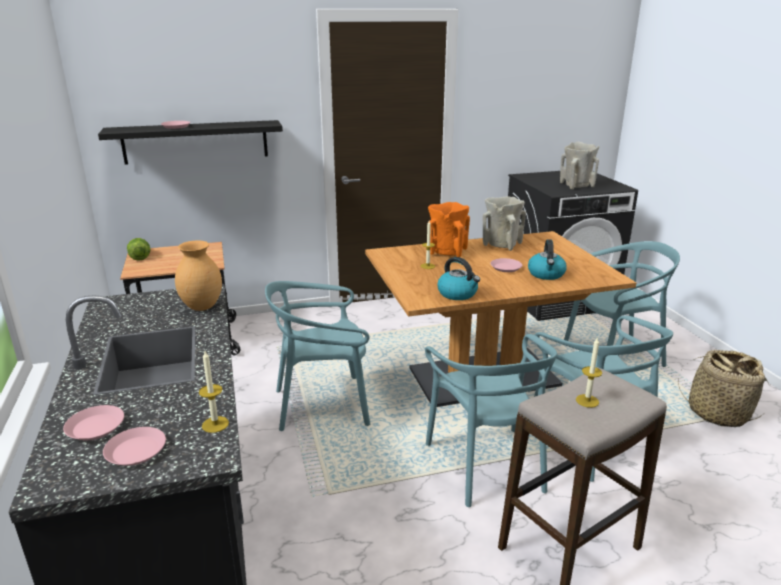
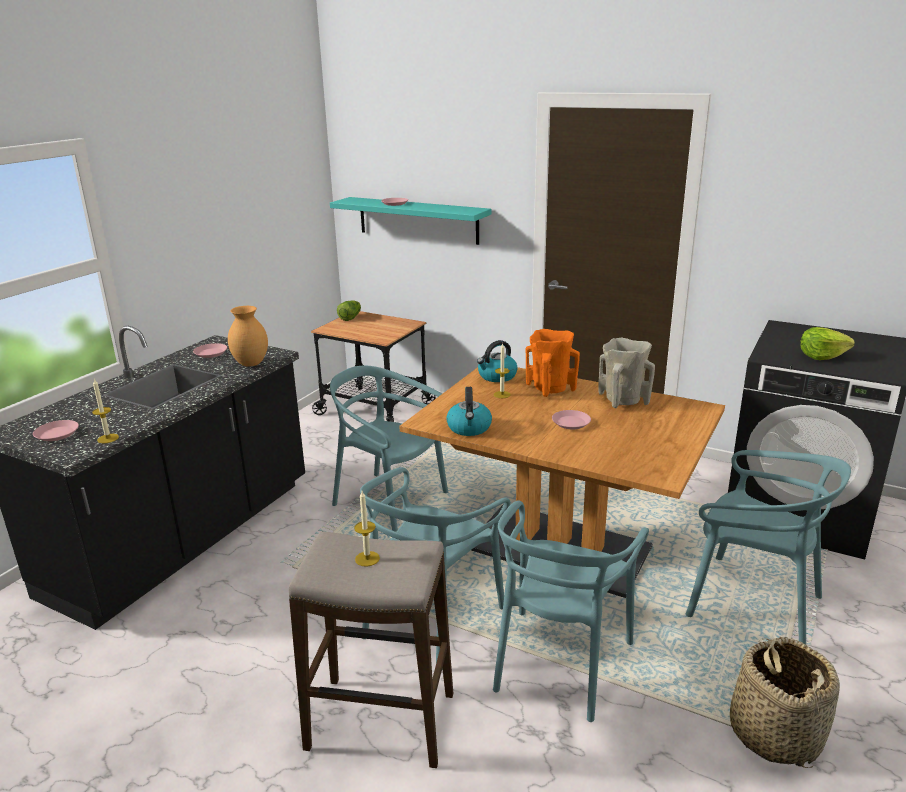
camera: 45 degrees right, 0 degrees up
pink plate [63,405,124,440] -> pink plate moved to [193,343,227,358]
black shelf [98,120,283,165] -> turquoise shelf [330,197,491,245]
kettle [528,239,567,280] -> kettle moved to [477,340,518,382]
beige vase [560,142,599,190] -> lettuce [800,327,855,360]

